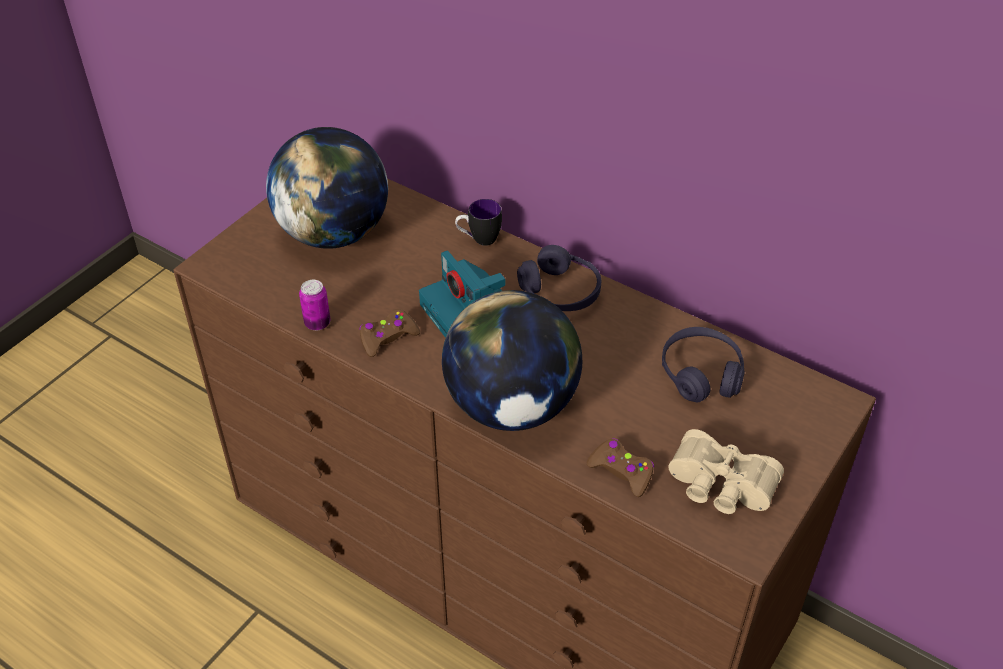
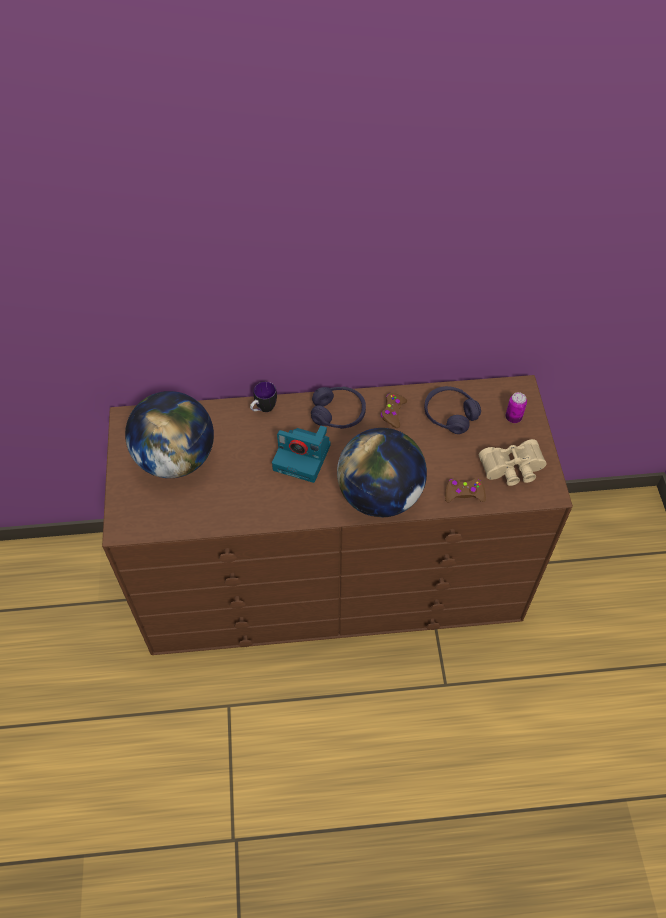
camera: 40 degrees left, 10 degrees up
can [299,280,331,330] -> can moved to [505,392,527,423]
brown game controller [359,309,420,357] -> brown game controller moved to [381,393,407,428]

